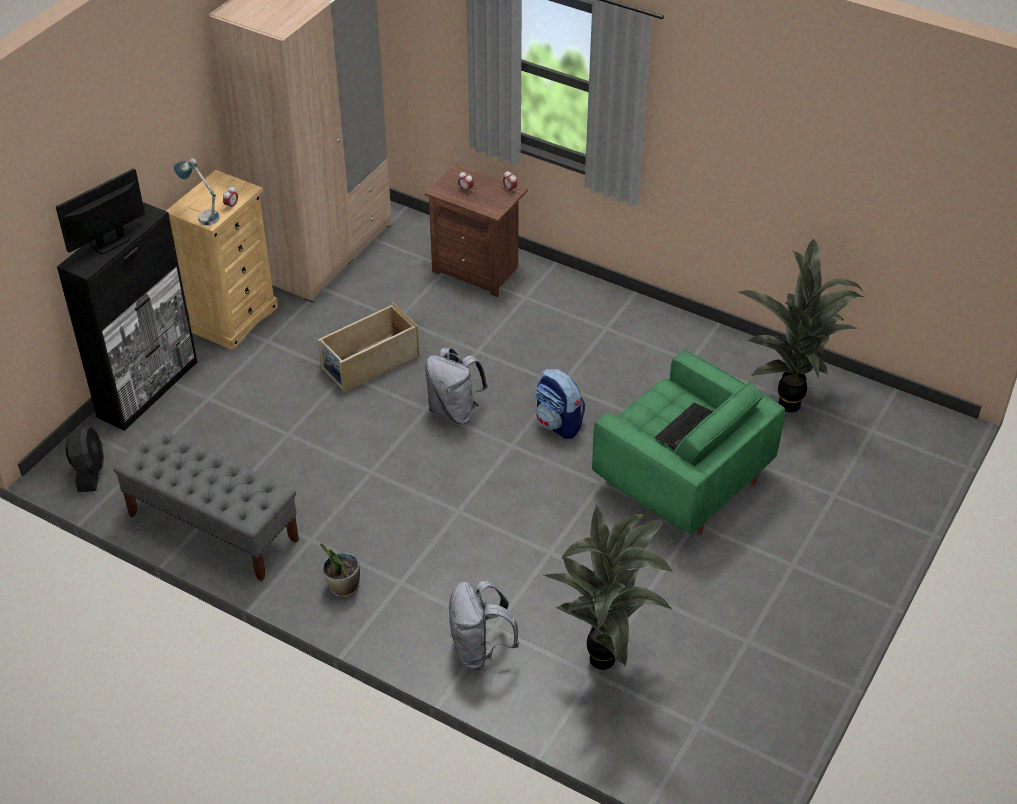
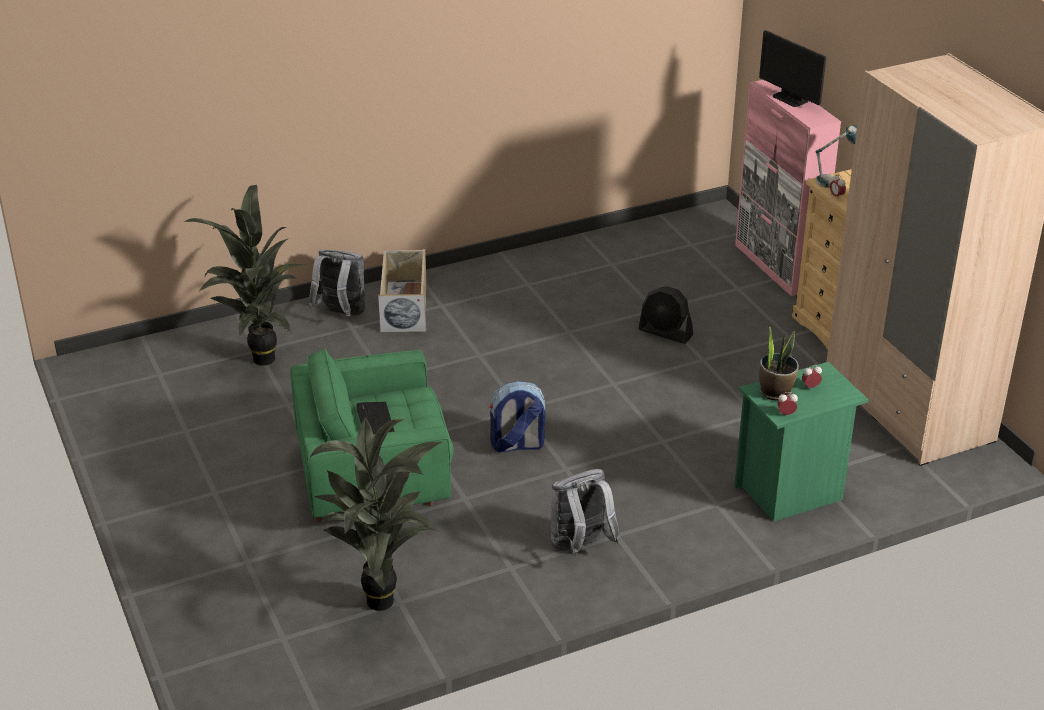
camera: 125 degrees right, 10 degrees down
monitor [56,168,145,254] -> monitor turned 150 degrees clockwise [759,30,826,107]
black cabinet [57,202,197,431] -> pink cabinet [735,80,841,296]
black fan [65,425,104,492] -> black fan moved to [638,286,693,344]
grey bench [113,427,299,581] -> none
beige storage box [318,302,419,393] -> beige storage box moved to [378,249,427,332]
potted plant [320,543,360,597] -> potted plant moved to [759,325,799,400]
brown nightstand [425,163,528,297] -> green nightstand [734,362,869,522]
grey backpack [425,348,488,424] -> grey backpack moved to [551,469,621,556]

